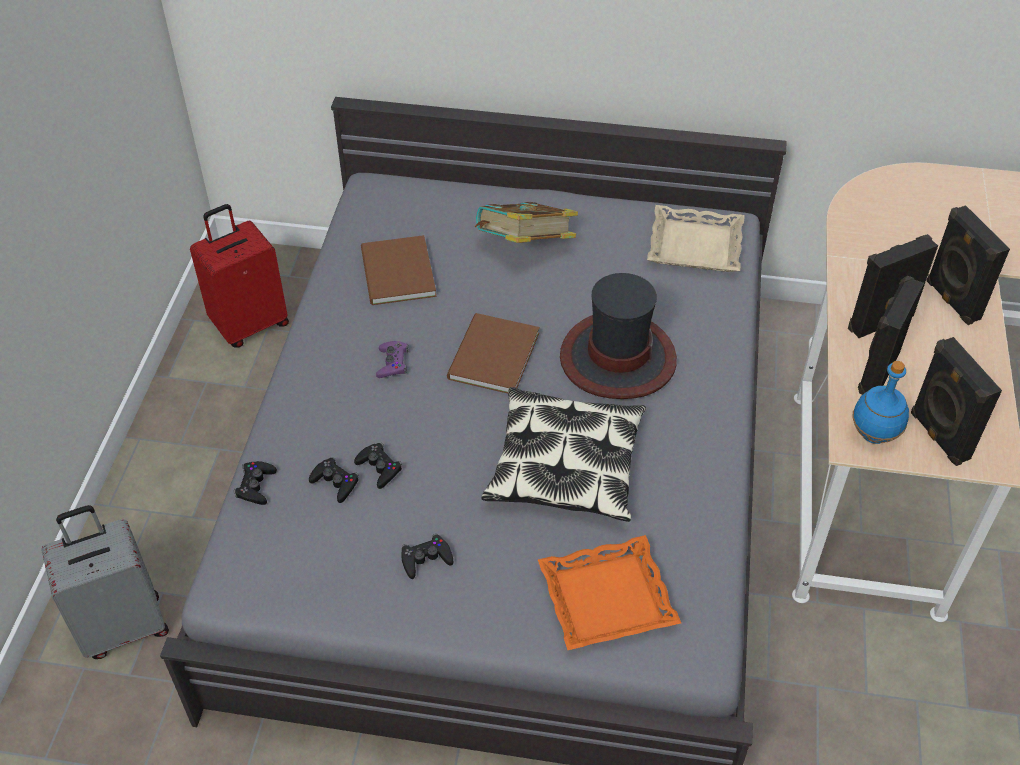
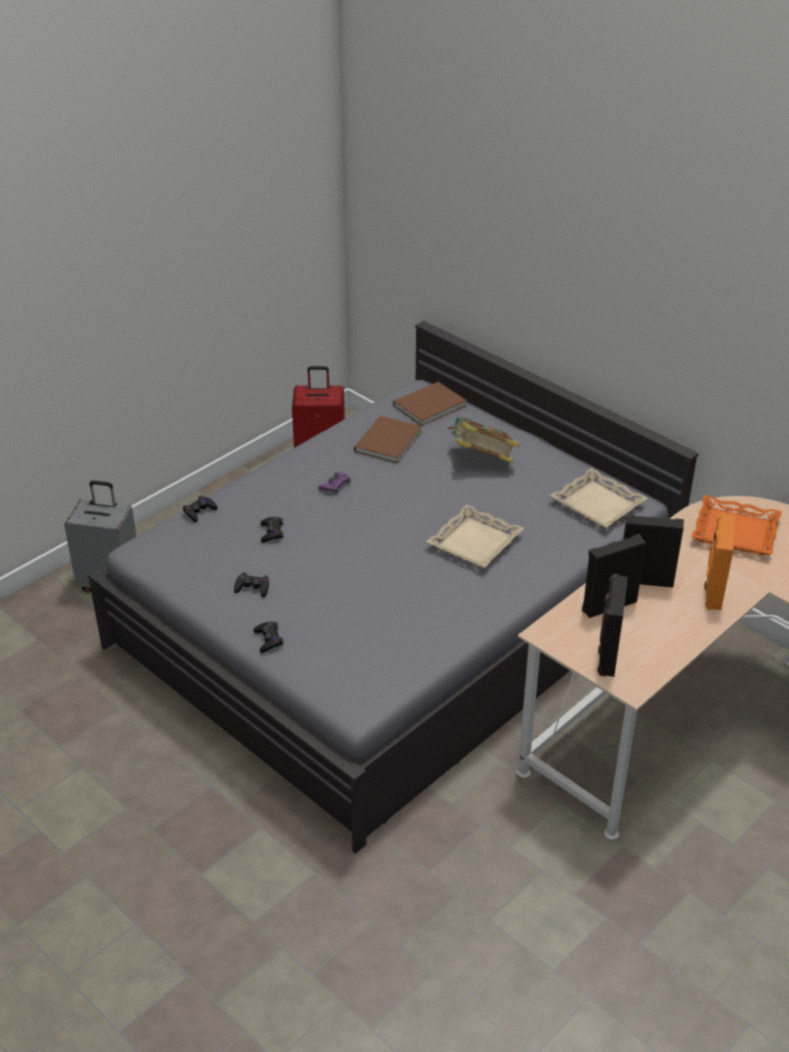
camera: 35 degrees right, 10 degrees down
black game controller [309,457,359,503] -> black game controller moved to [254,621,284,653]
brown book [447,313,540,394] -> brown book moved to [393,382,467,426]
pillow [481,387,646,522] -> none
orange tray [538,535,681,650] -> orange tray moved to [691,495,782,555]
hat [560,273,677,399] -> beige tray [426,504,524,568]
blue bottle [852,361,909,444] -> none
black speaker [926,205,1010,325] -> orange speaker [704,513,734,610]

